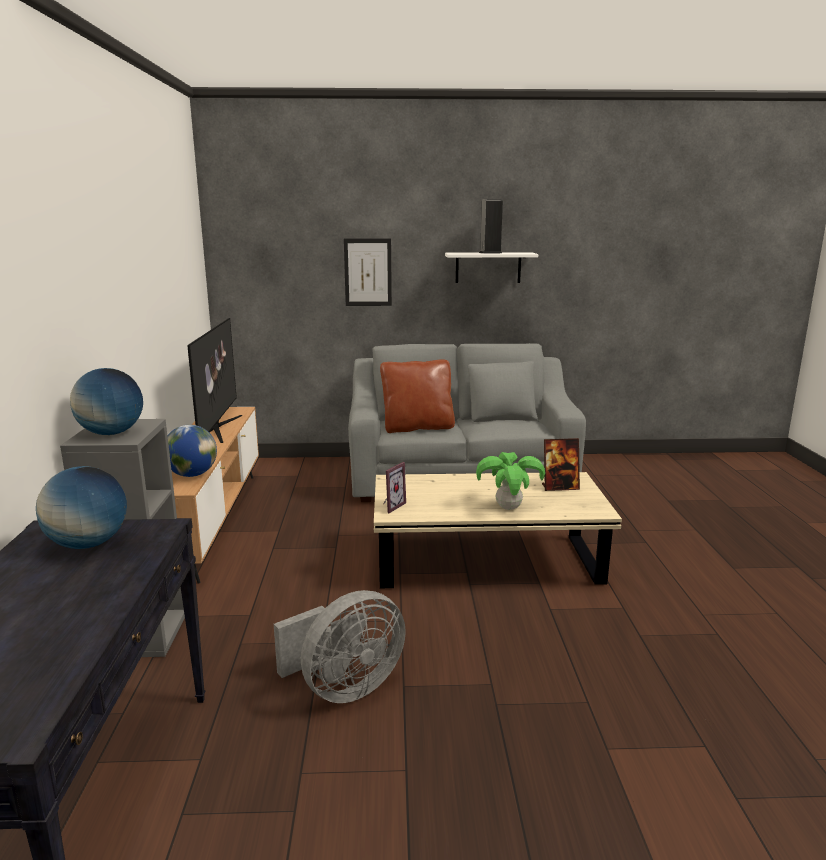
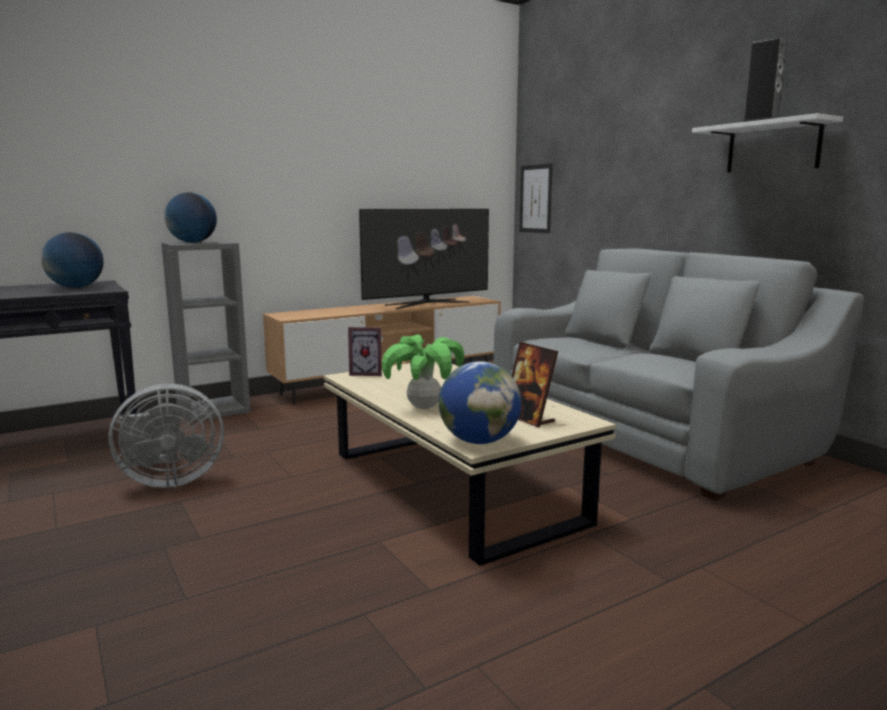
camera: 60 degrees right, 5 degrees down
globe [167,425,217,477] -> globe moved to [439,361,521,444]
grey fan [274,590,406,703] -> grey fan turned 45 degrees counterclockwise [109,384,224,488]
picture [344,239,392,306] -> picture moved to [519,163,553,233]
brown pillow [380,359,455,433] -> none

